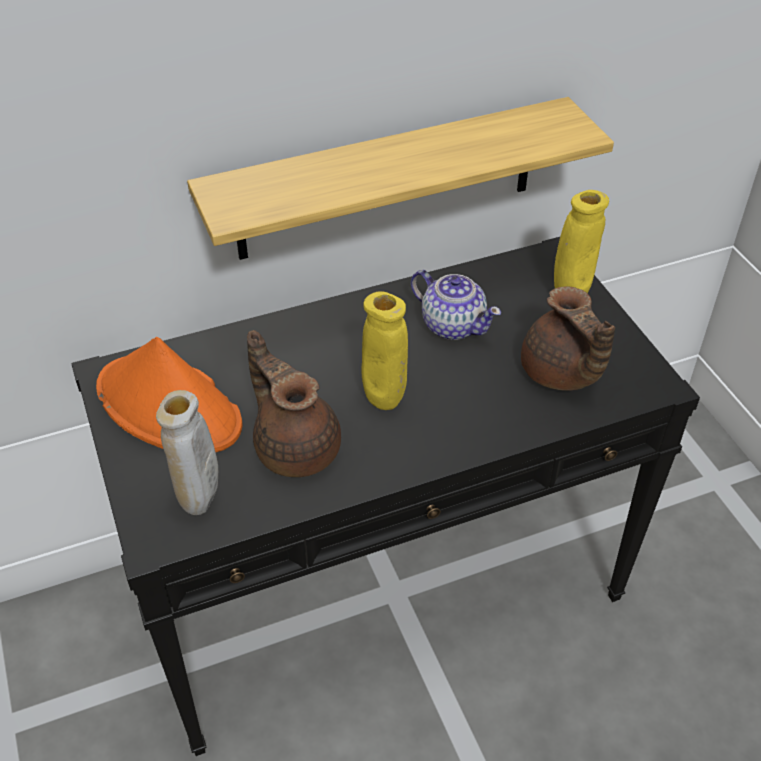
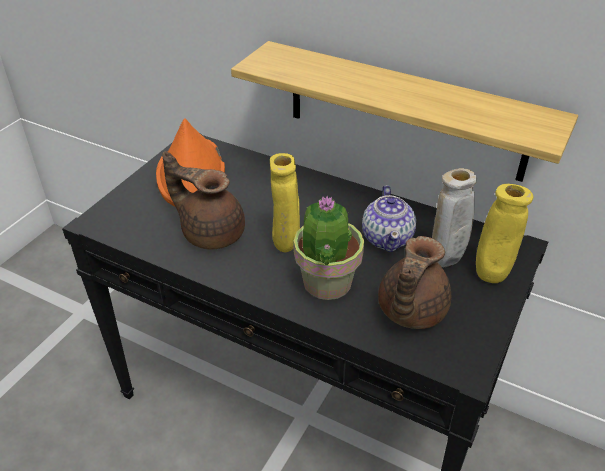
camera: 50 degrees right, 5 degrees down
beige vase [156,390,218,515] -> beige vase moved to [432,168,477,267]
brown teapot [247,330,341,477] -> brown teapot turned 75 degrees counterclockwise [162,151,245,249]
none -> potted plant [294,196,364,300]

